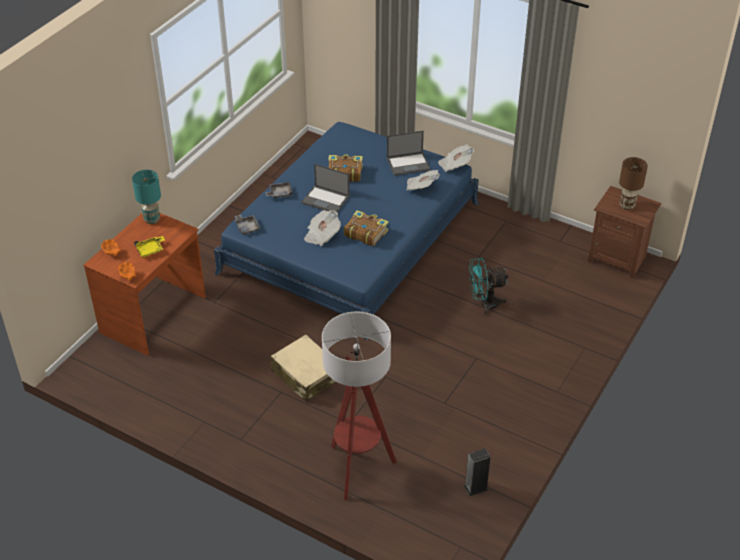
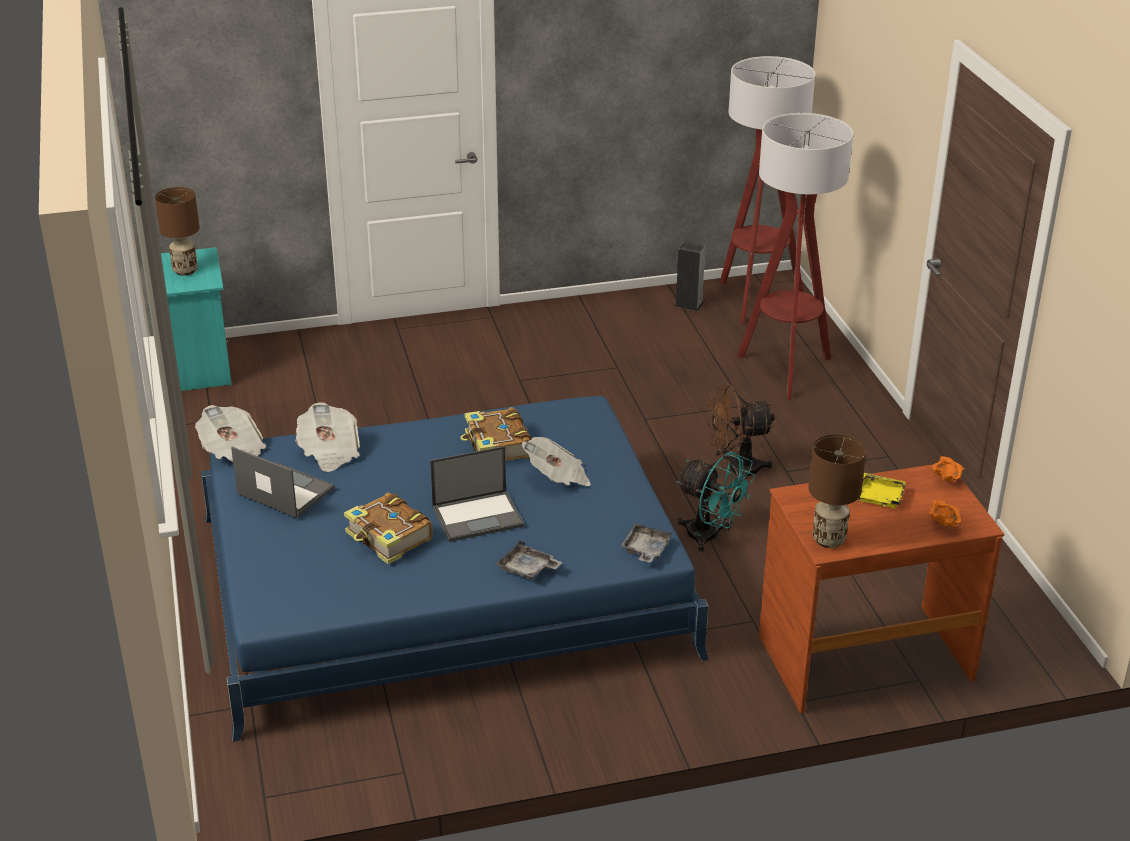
camera: 135 degrees left, 10 degrees down
turquoise table lamp [132,170,161,224] -> brown table lamp [808,434,866,548]
beige suitcase [270,334,336,402] -> brown fan [707,384,775,484]
laptop [301,164,350,212] -> laptop turned 90 degrees clockwise [430,446,524,542]
turquoise fan [468,258,508,315] -> turquoise fan moved to [676,452,755,552]
brown nightstand [588,186,662,279] -> turquoise nightstand [161,247,232,391]
none -> floor lamp [720,56,815,324]

